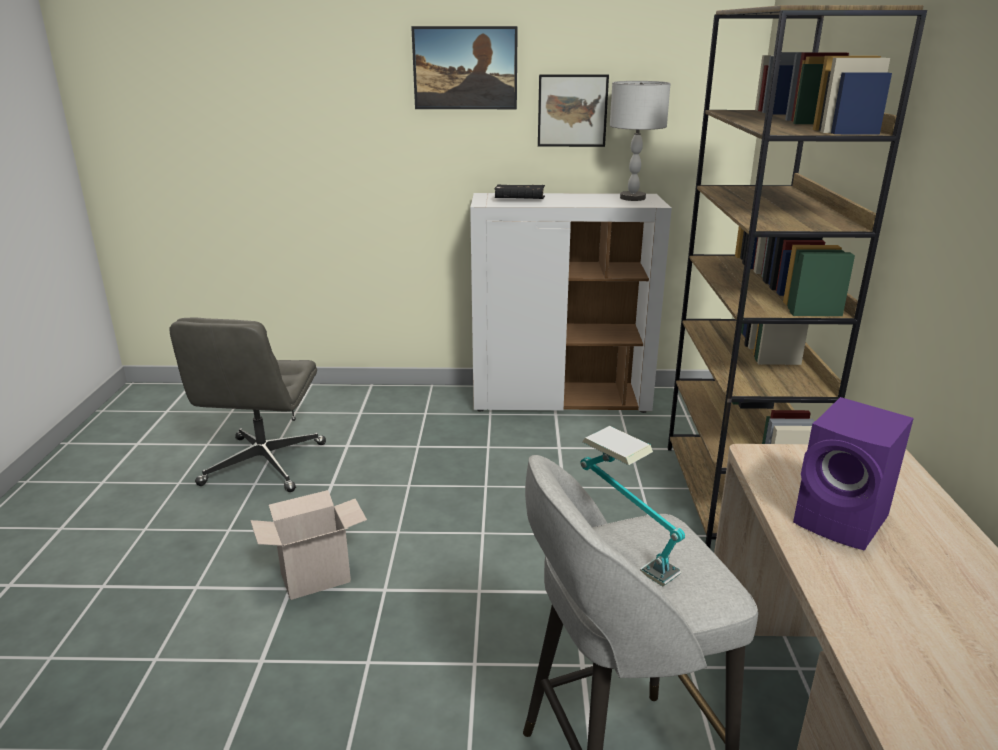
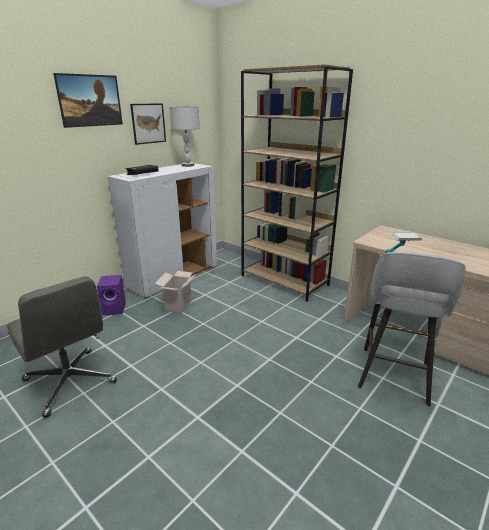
camera: 50 degrees left, 0 degrees up
cardboard box [250,490,367,600] -> cardboard box moved to [155,271,196,313]
purple speaker [793,397,914,551] -> purple speaker moved to [97,275,126,315]

